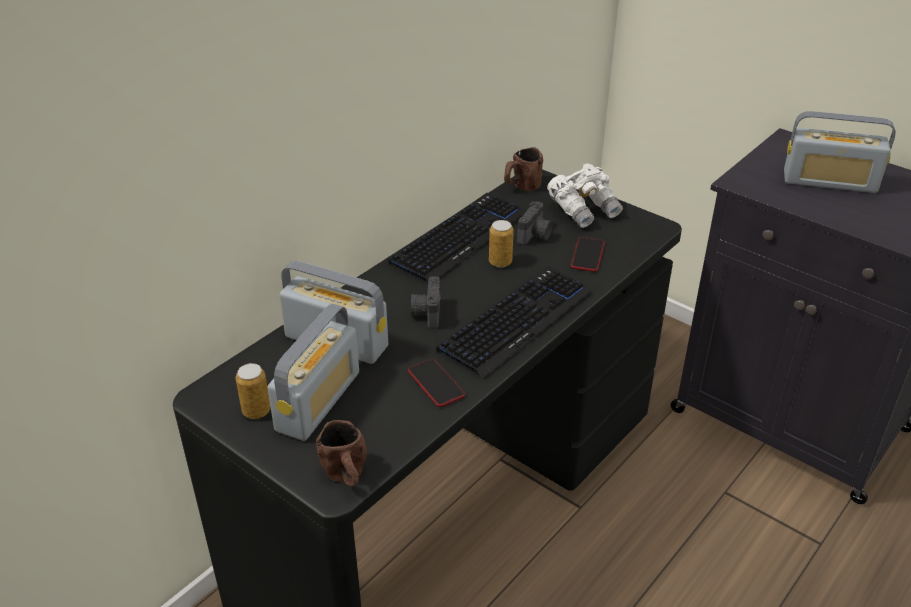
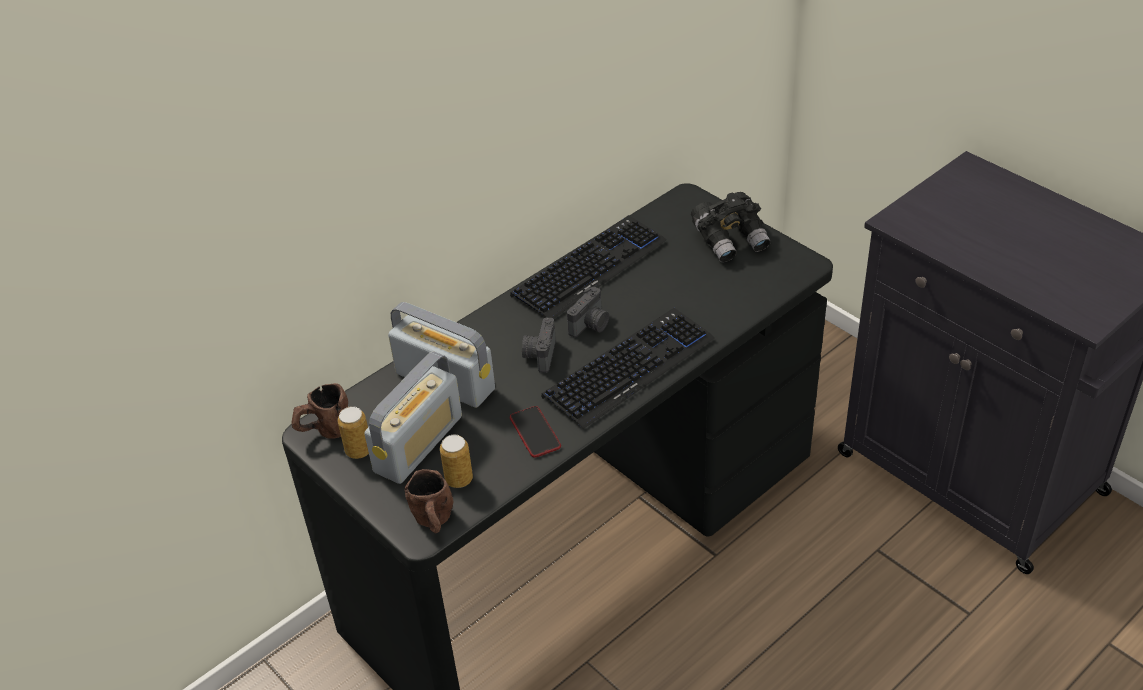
camera: 10 degrees right, 5 degrees up
can [489,220,514,268] -> can moved to [440,435,473,488]
brown mug [504,147,543,191] -> brown mug moved to [292,383,348,439]
camera [517,201,553,245] -> camera moved to [567,287,609,337]
white binoculars [547,163,623,228] -> black binoculars [691,192,771,262]
phone [571,237,605,272] -> none
radio [784,111,896,193] -> none

